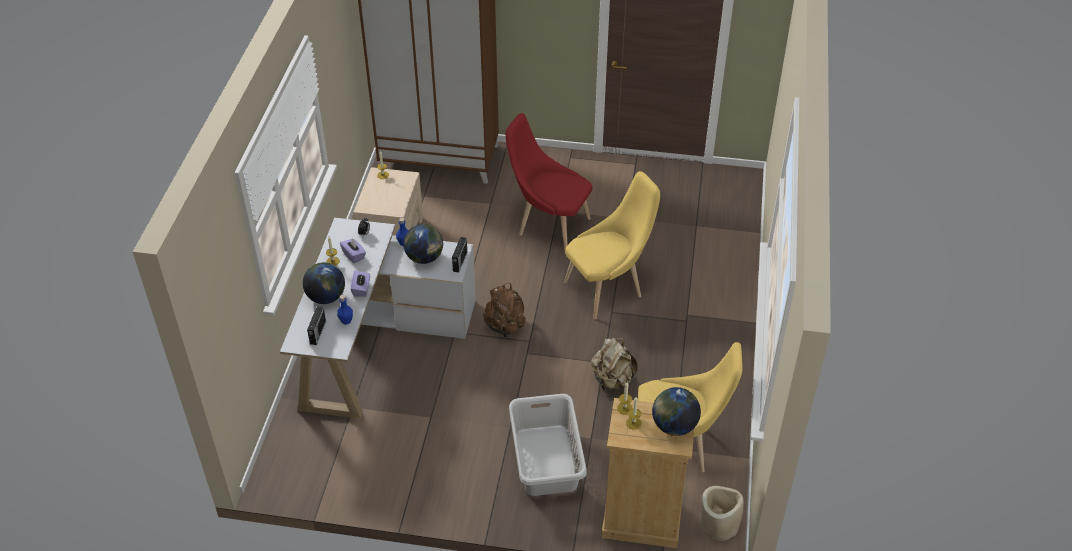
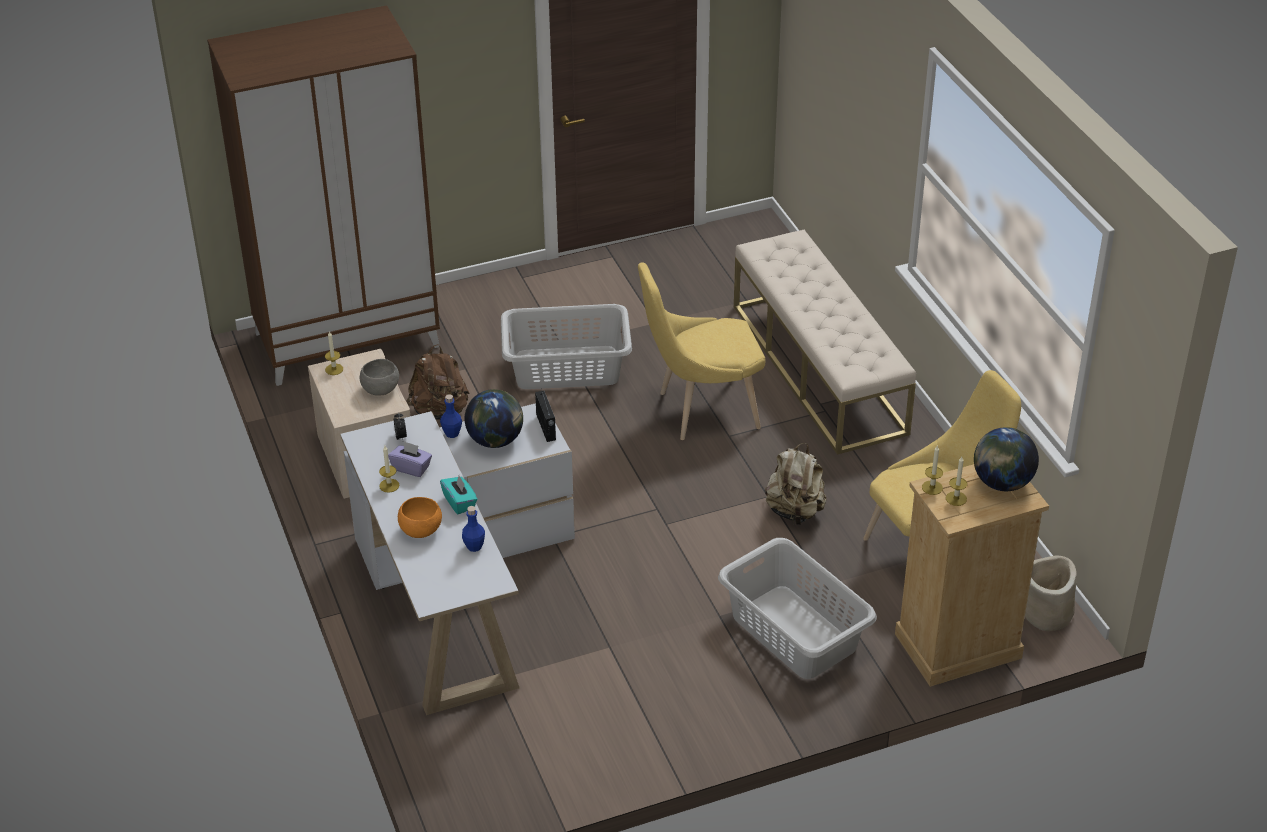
camera: 30 degrees left, 5 degrees down
globe [303,262,345,304] -> orange bowl [398,497,442,538]
radio [307,306,326,345] -> none
purple tissue box [351,270,370,297] -> turquoise tissue box [440,476,477,514]
brown backpack [483,283,526,337] -> brown backpack moved to [406,344,470,420]
red chair [506,113,592,251] -> grey laundry basket [501,304,632,389]
yellow chair [564,171,660,319] -> yellow chair turned 135 degrees counterclockwise [638,262,765,440]
none -> grey bowl [360,359,399,396]
none -> beige bench [734,230,916,455]

